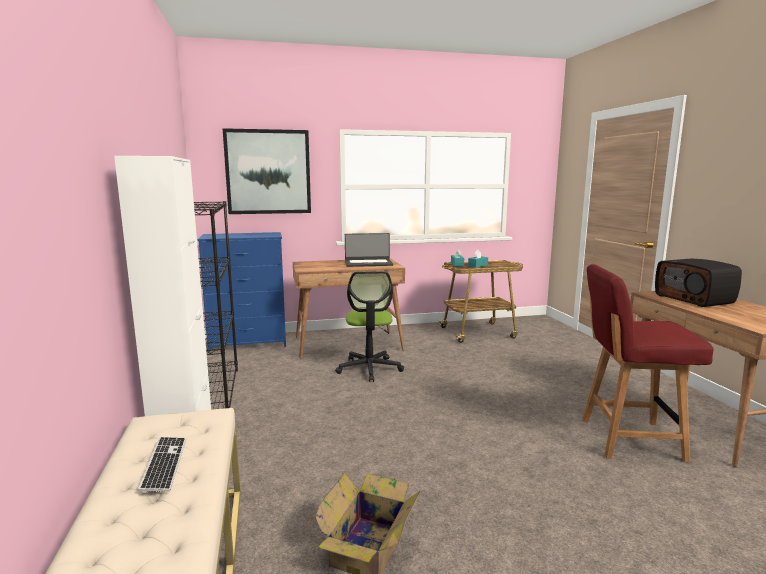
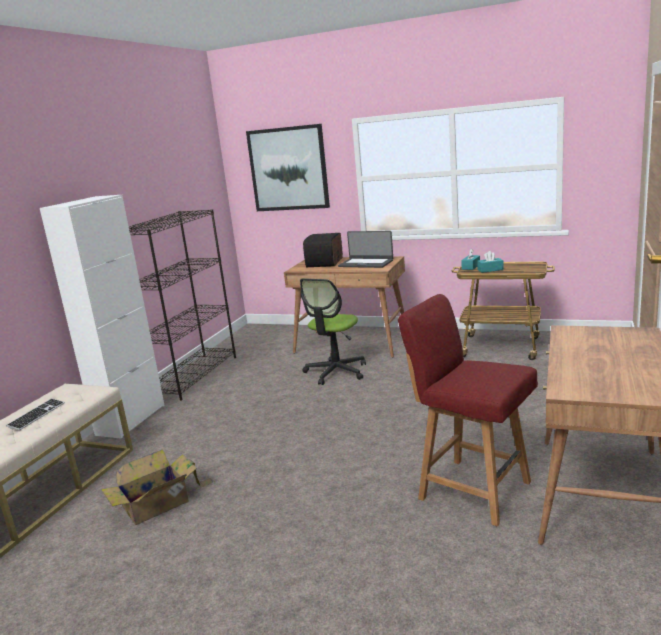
camera: 35 degrees right, 5 degrees up
blue dresser [198,232,286,352] -> none
radio [655,259,742,307] -> radio moved to [303,233,343,267]

